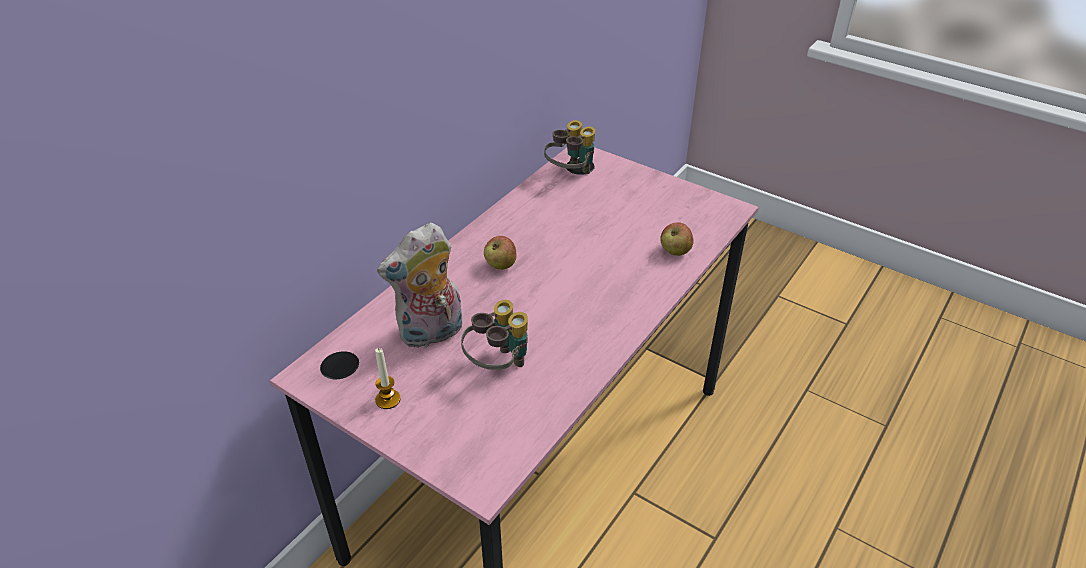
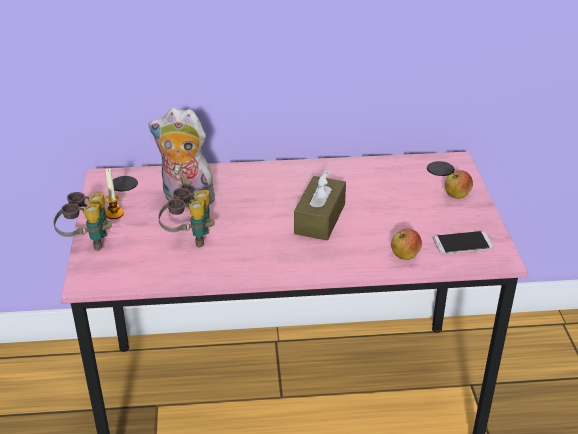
camera: 50 degrees right, 5 degrees down
apple [484,236,517,270] -> apple moved to [445,170,473,199]
binoculars [544,120,595,174] -> binoculars moved to [53,192,112,251]
none -> brown tissue box [294,170,346,241]
none -> phone [433,231,493,254]

